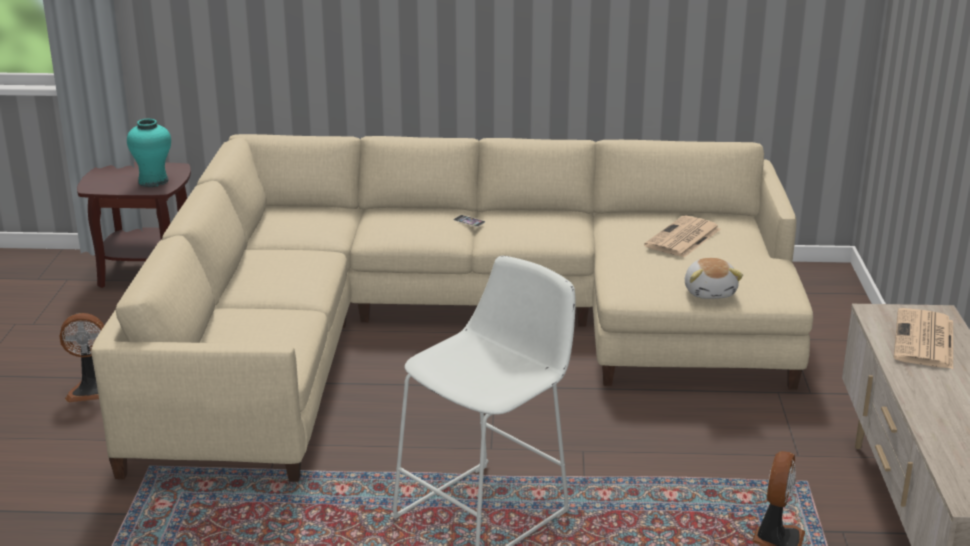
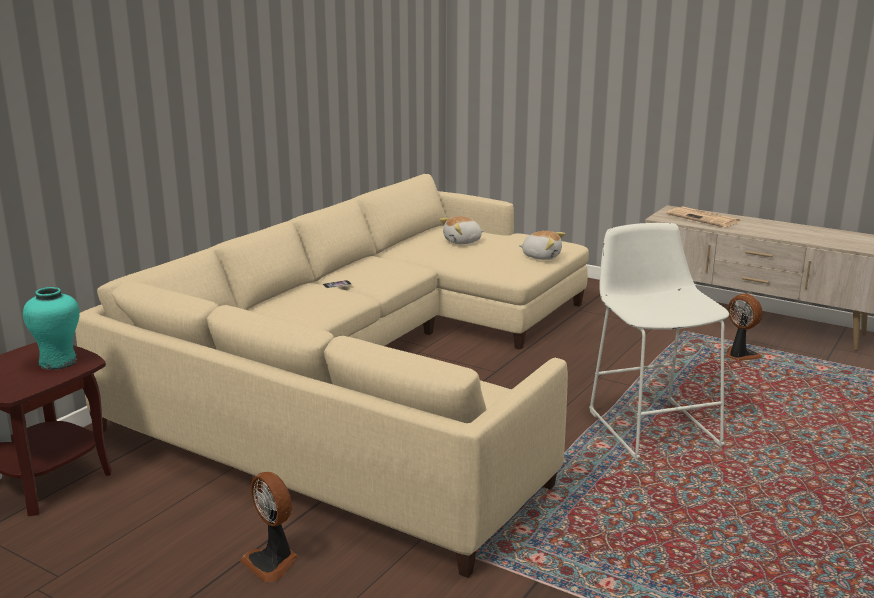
camera: 60 degrees left, 5 degrees down
fan [60,313,104,402] -> fan turned 120 degrees clockwise [240,472,298,582]
newspaper [644,216,721,258] -> plush toy [440,216,484,244]

